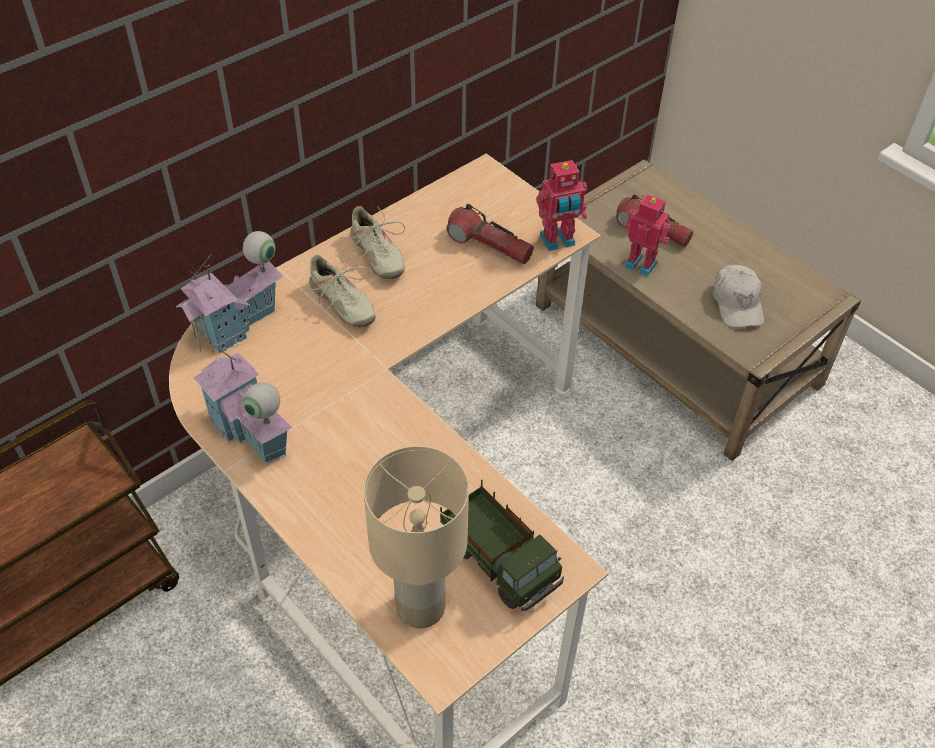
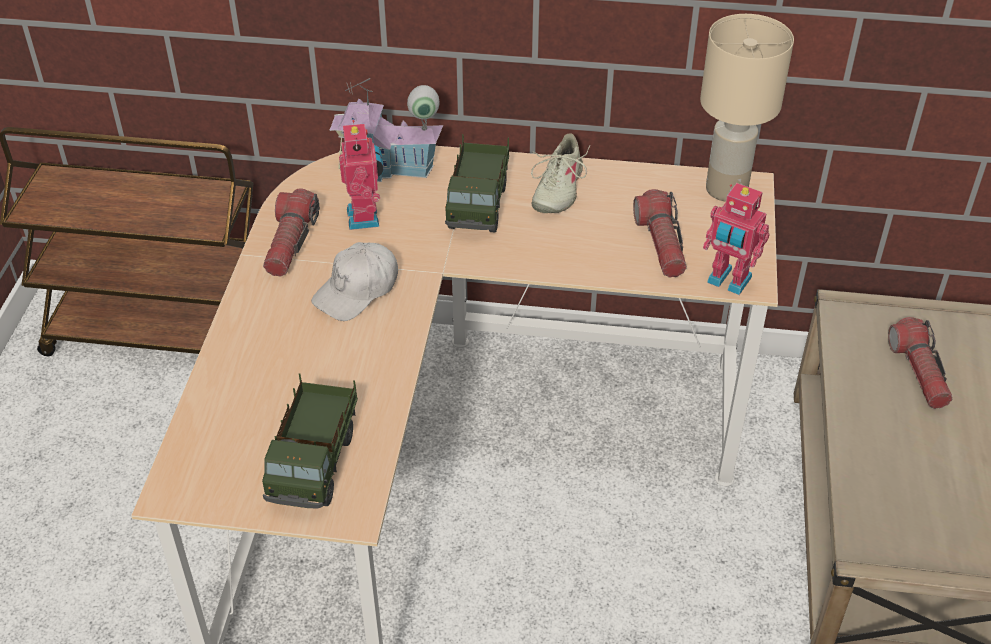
camera: 50 degrees right, 5 degrees down
toy house [193,339,293,464] -> flashlight [263,189,320,277]
beige shoe [303,253,376,327] -> toy truck [445,134,509,233]
beige table lamp [363,446,469,628] -> beige table lamp moved to [700,14,794,202]
toy robot [624,194,671,276] -> toy robot moved to [339,120,384,230]
white cap [712,265,764,327] -> white cap moved to [311,242,398,321]

